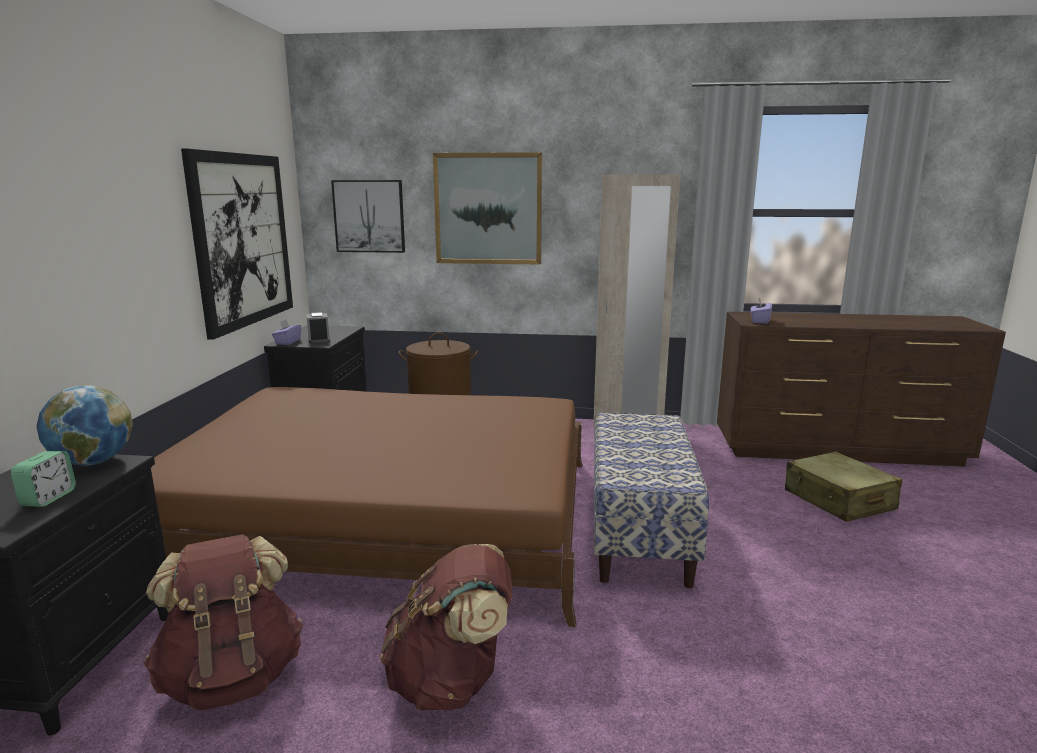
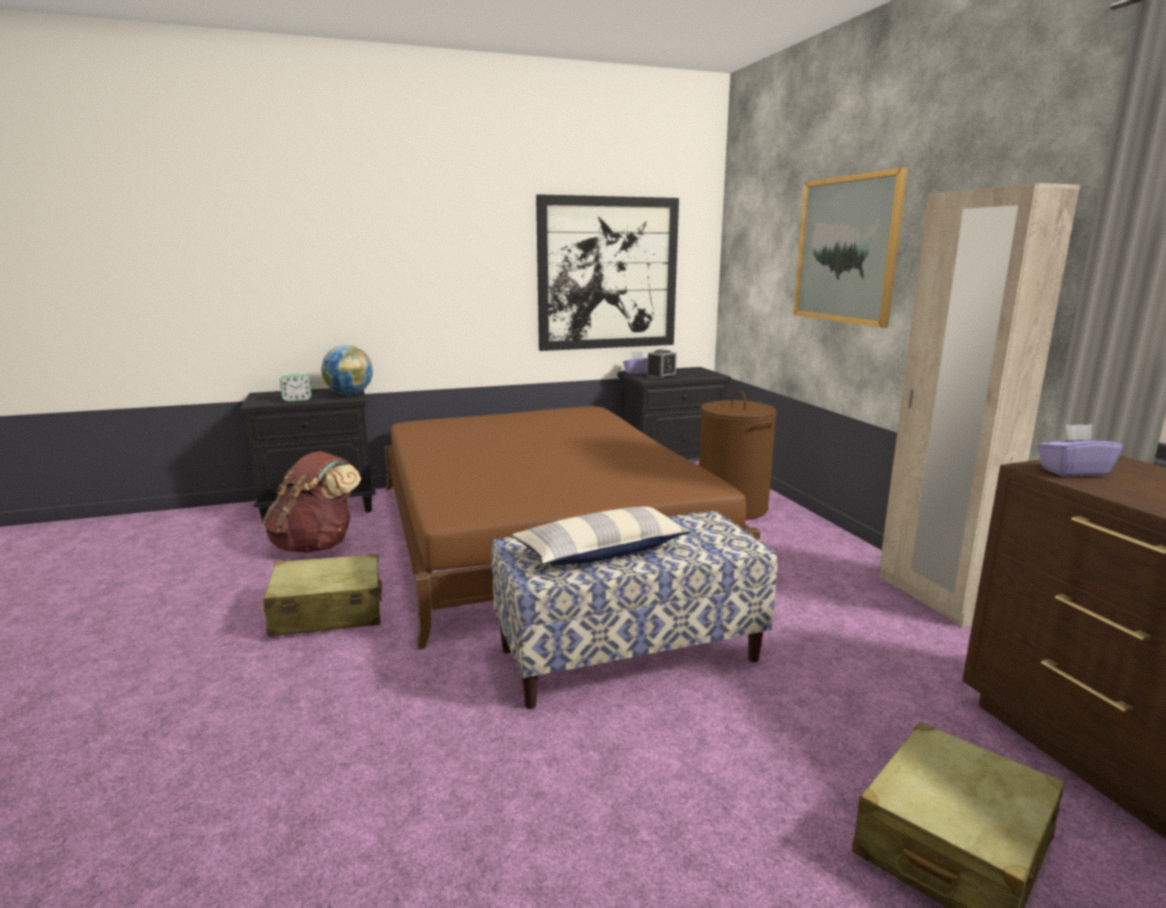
camera: 65 degrees right, 0 degrees up
picture [331,180,405,253] -> none
brown backpack [380,544,512,711] -> beige suitcase [264,554,382,637]
none -> pillow [512,507,692,565]

